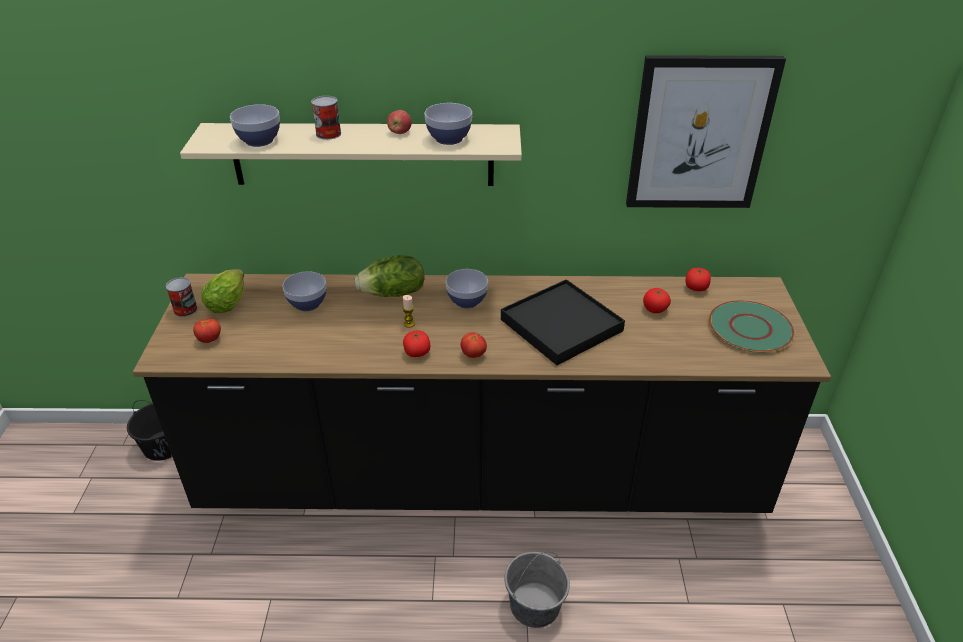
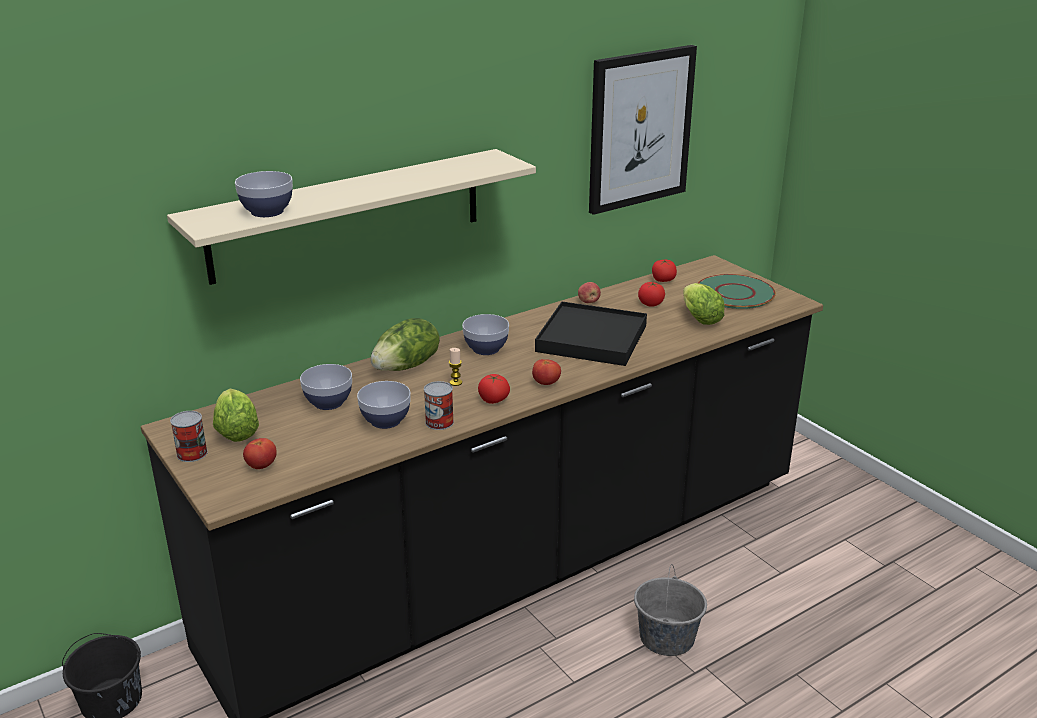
camera: 35 degrees left, 10 degrees down
can [311,96,341,140] -> can moved to [424,381,454,430]
apple [387,110,412,134] -> apple moved to [578,282,601,304]
bowl [424,103,472,145] -> bowl moved to [357,381,411,429]
none -> lettuce [683,283,725,325]

